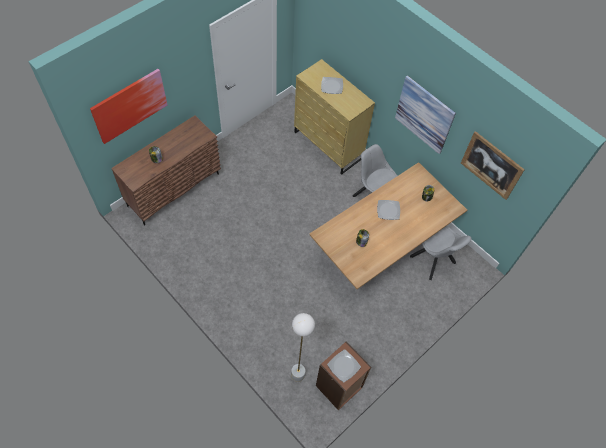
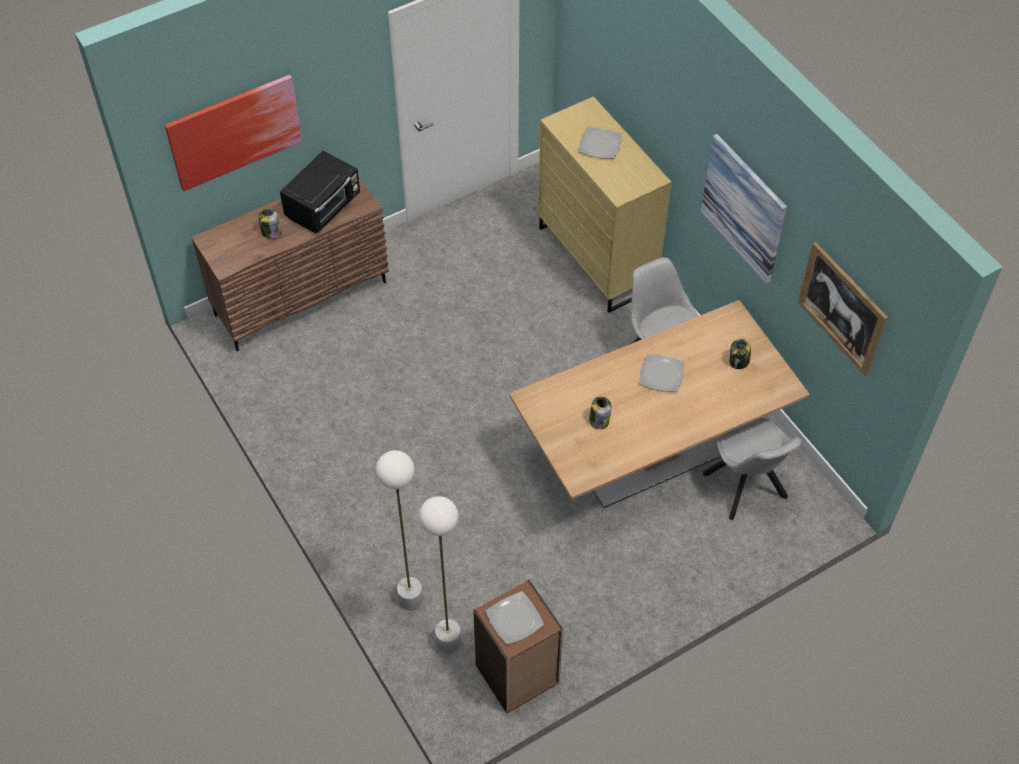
camera: 15 degrees right, 5 degrees down
none -> black microwave [280,150,360,234]
none -> white floor lamp [376,450,423,611]

